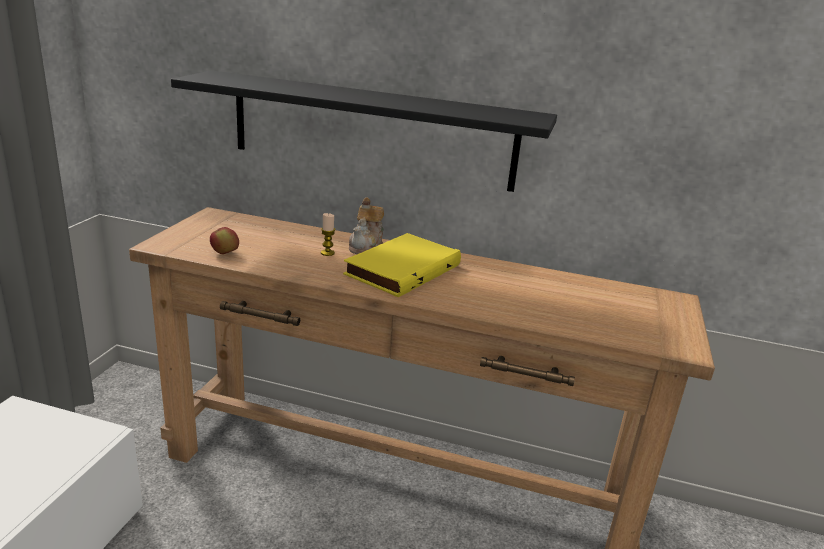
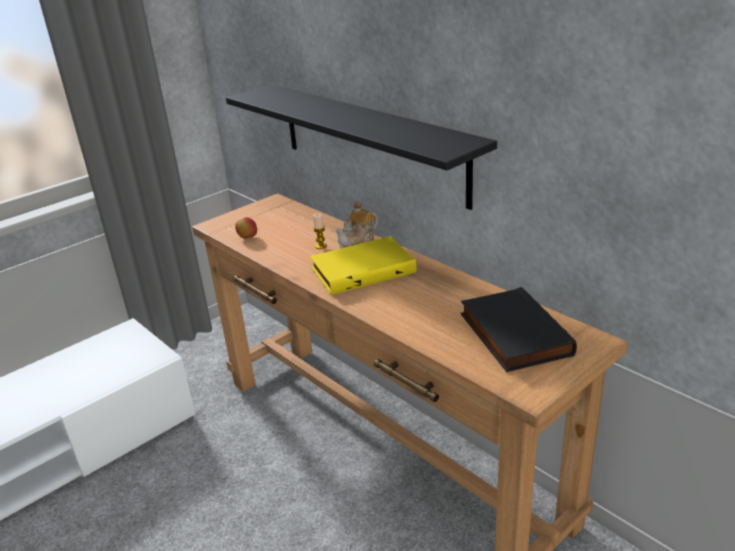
camera: 35 degrees right, 5 degrees up
none -> black book [461,287,577,372]

